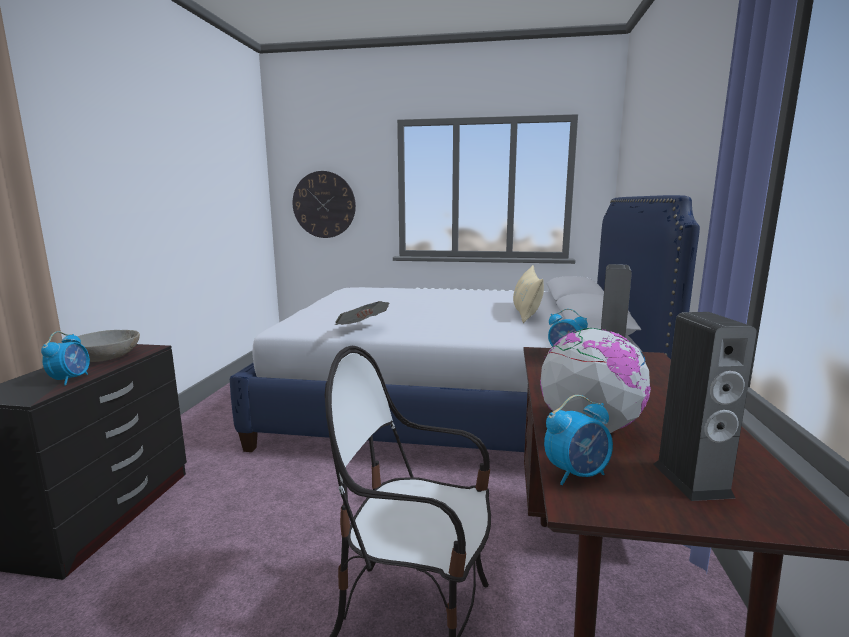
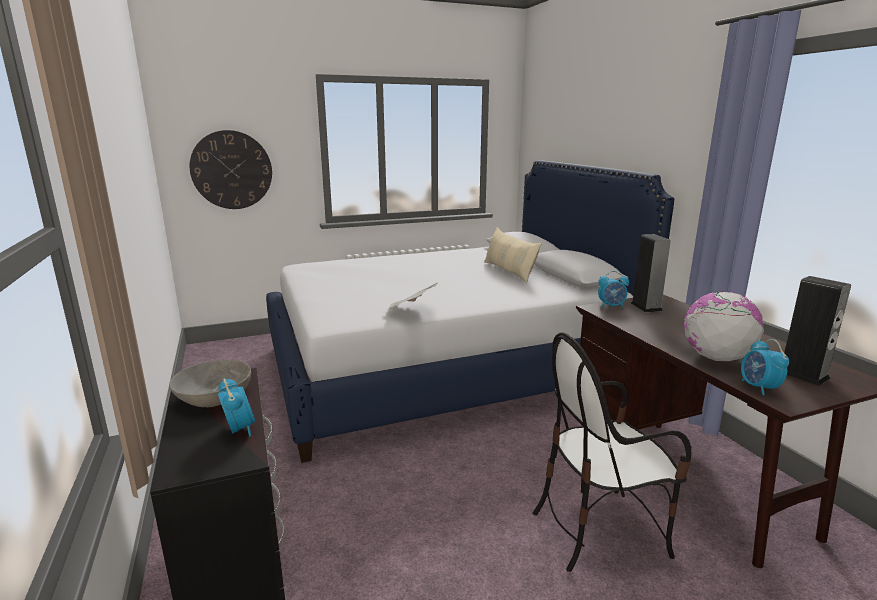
camera: 30 degrees left, 5 degrees up
alarm clock [544,395,613,485] -> alarm clock turned 135 degrees clockwise [741,339,789,395]

